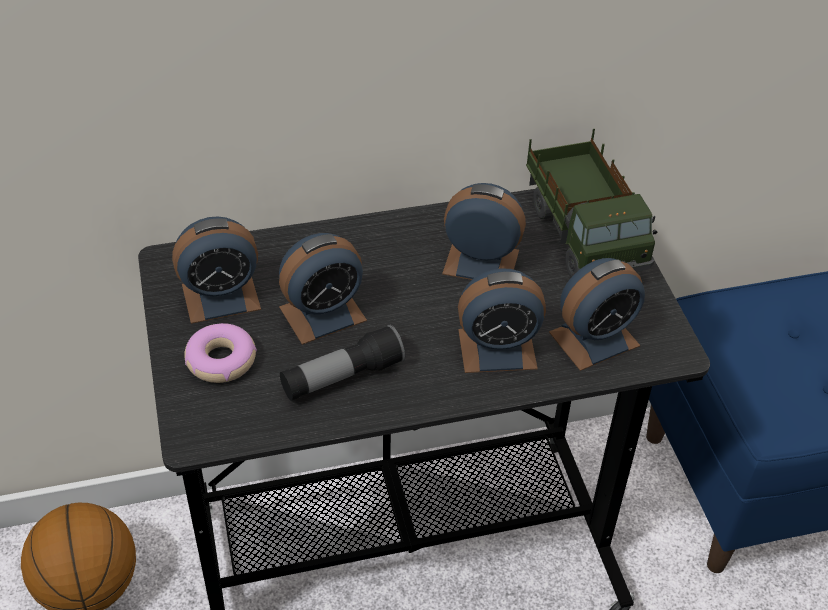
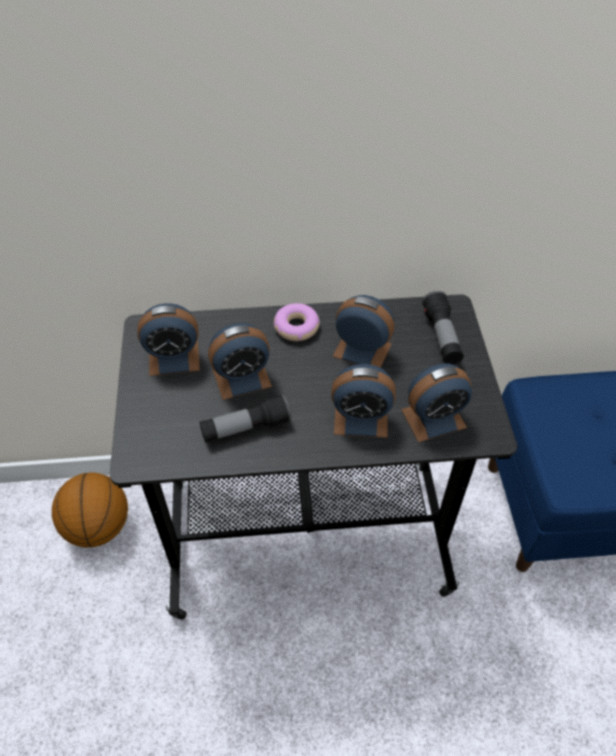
camera: 10 degrees right, 5 degrees up
donut [184,323,257,383] -> donut moved to [274,303,320,341]
toy truck [526,129,657,278] -> flashlight [422,291,464,365]

